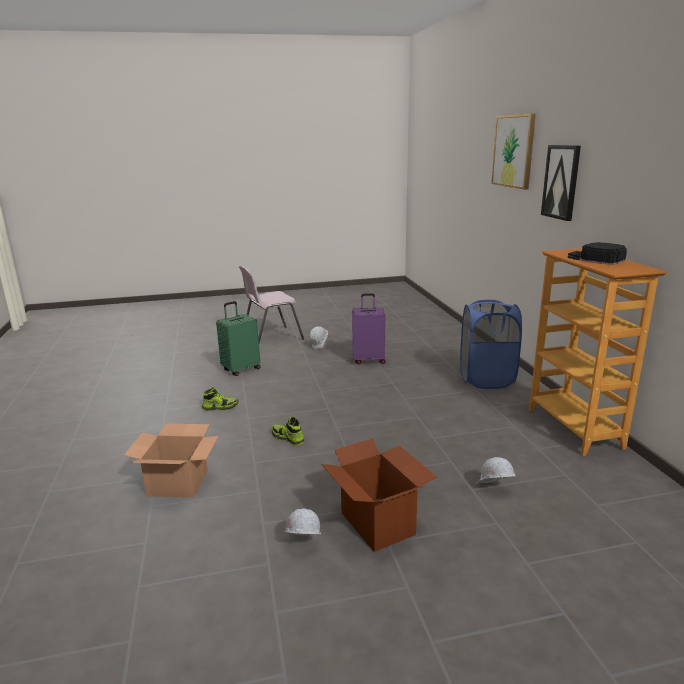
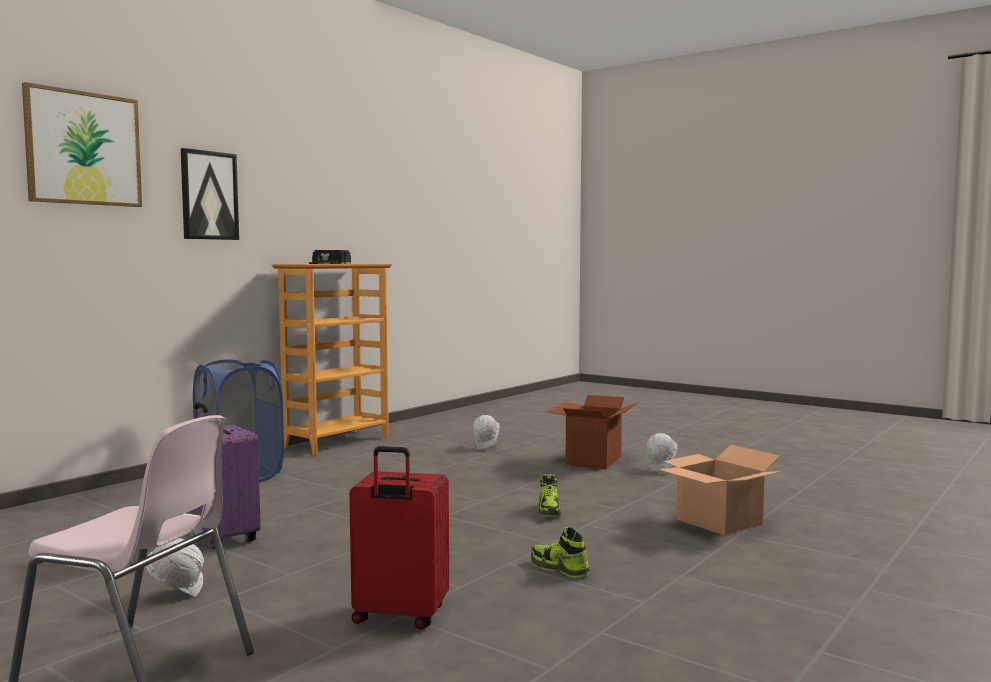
camera: 130 degrees left, 15 degrees down
green suitcase [216,301,261,376] -> red suitcase [349,446,449,629]

